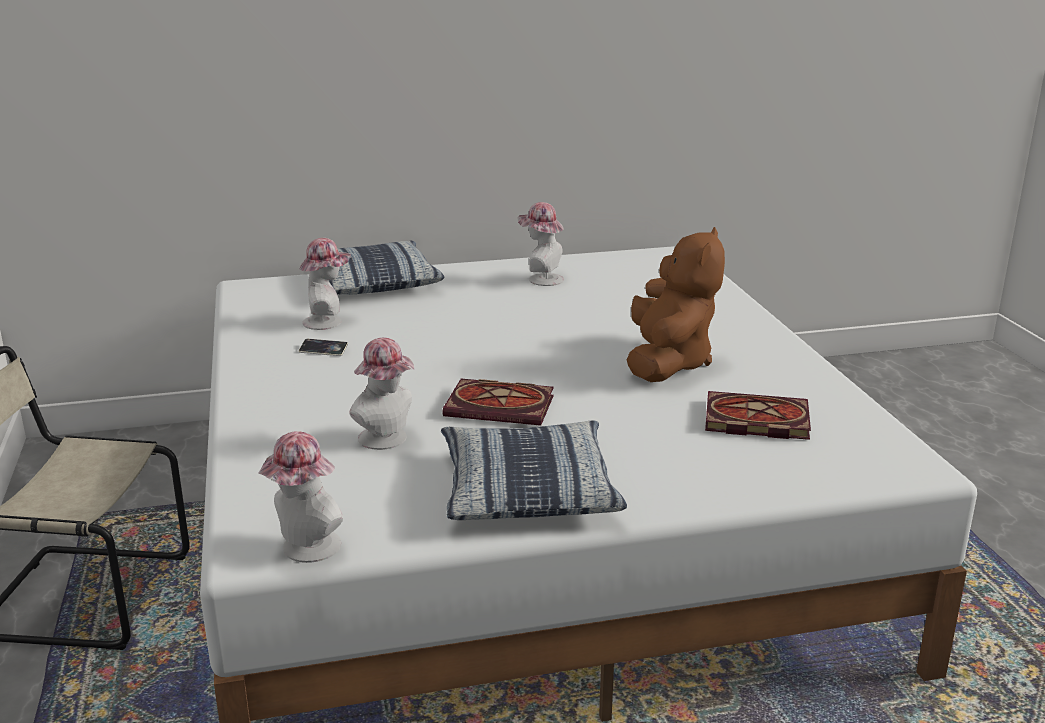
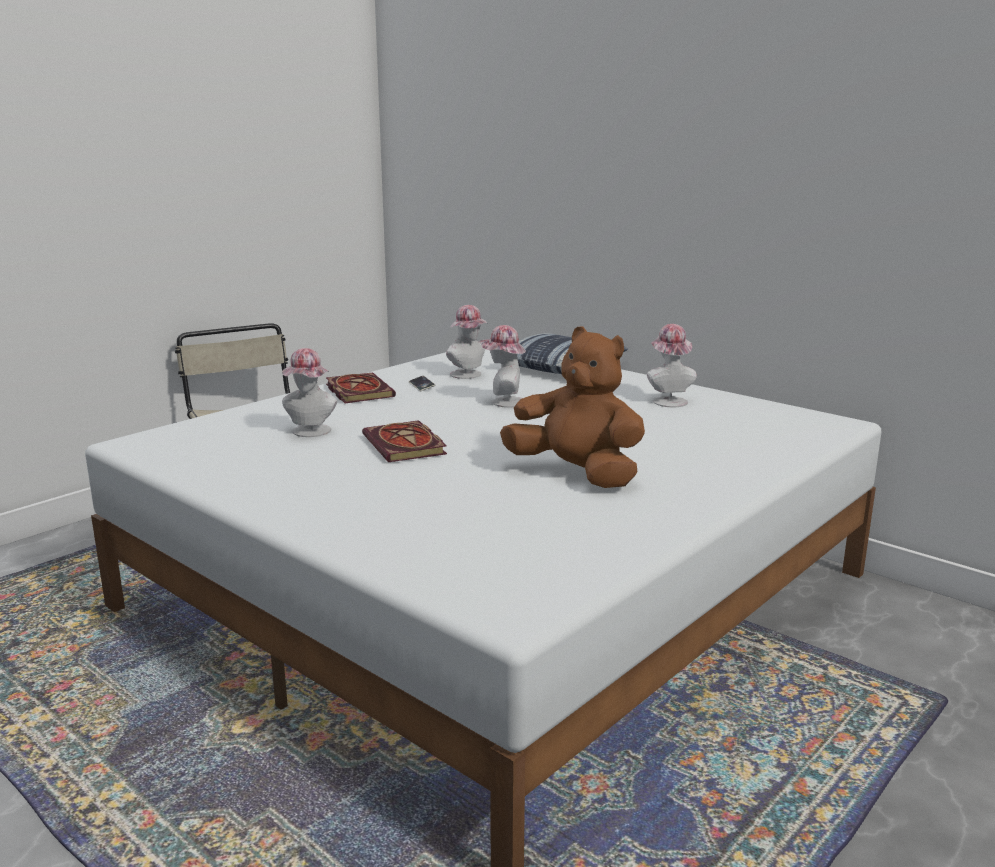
camera: 55 degrees right, 5 degrees down
hat [258,431,343,563] -> hat moved to [480,325,526,408]
pillow [441,421,627,520] -> none
brown plush toy [627,227,725,382] -> brown plush toy turned 120 degrees counterclockwise [500,326,645,488]
book [705,391,811,440] -> book moved to [326,372,396,403]

